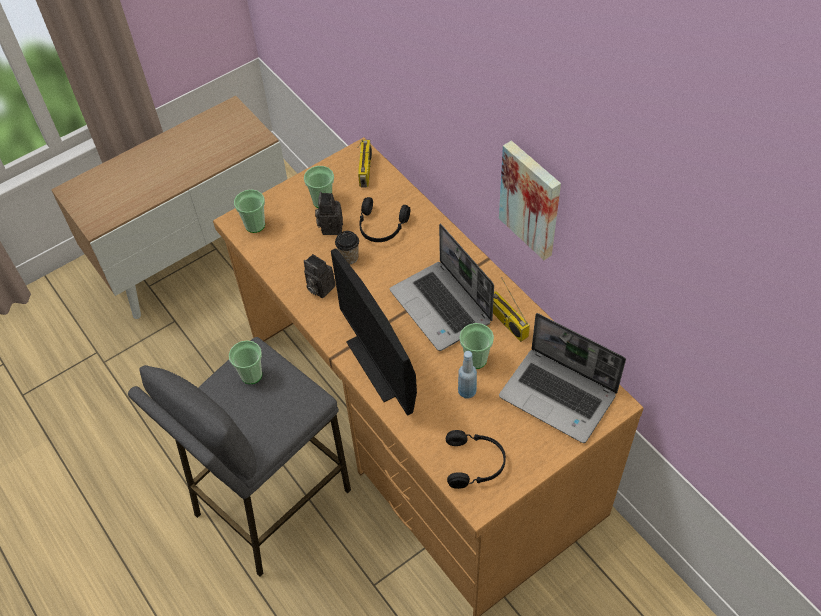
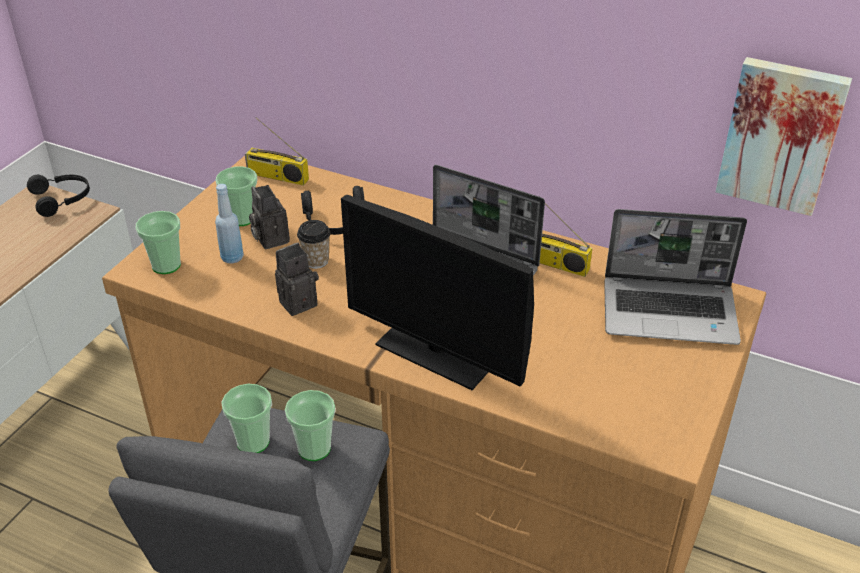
camera: 30 degrees left, 15 degrees down
camera [304,254,335,298] -> camera turned 135 degrees clockwise [275,243,319,316]
radio [357,140,372,187] -> radio turned 135 degrees clockwise [245,117,309,186]
black headphones [446,430,506,489] -> black headphones moved to [27,175,90,217]
blue bottle [458,351,477,399] -> blue bottle moved to [215,184,244,264]
cup [459,323,494,369] -> cup moved to [285,390,336,461]
picture [499,141,561,260] -> picture moved to [716,57,852,216]

